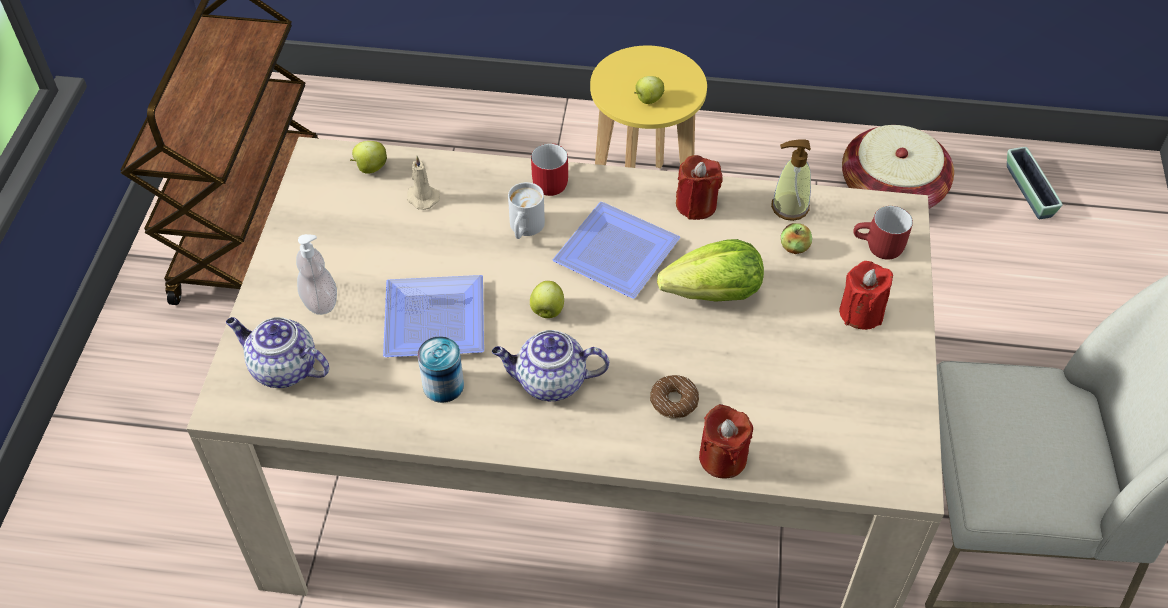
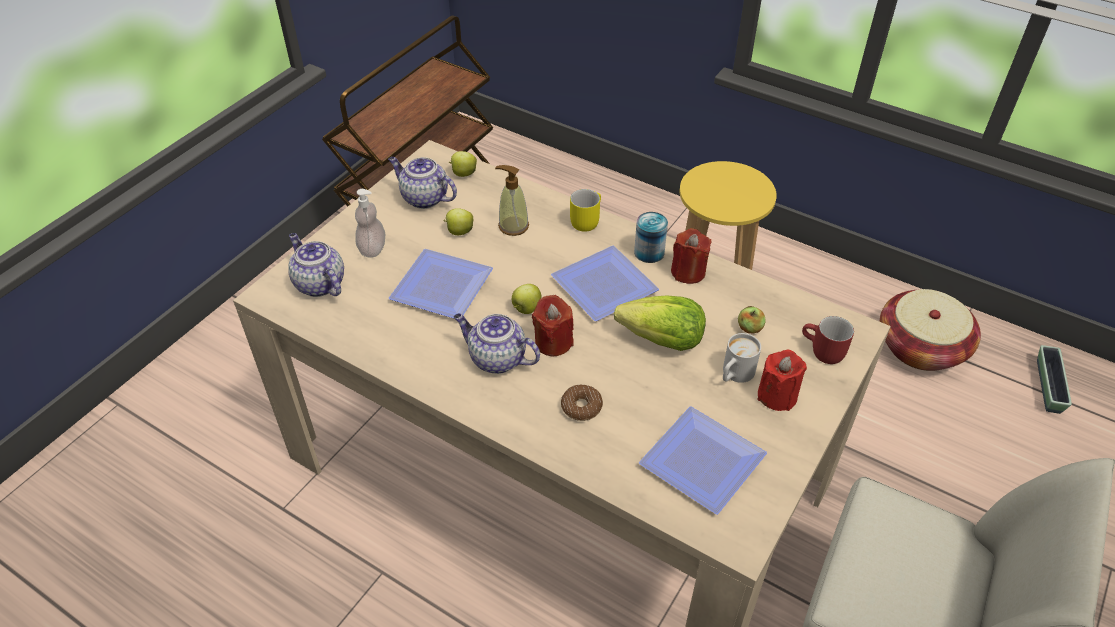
camera: 25 degrees right, 5 degrees down
beige candle [407,156,440,210] -> none
can [418,336,464,403] -> can moved to [634,212,668,263]
white mug [508,182,545,239] -> white mug moved to [723,333,761,383]
red mug [531,144,568,196] -> yellow mug [570,189,601,232]
apple [634,76,664,104] -> apple moved to [443,208,474,235]
red candle [699,404,753,479] -> red candle moved to [532,295,574,357]
soap dispenser [771,139,811,221] -> soap dispenser moved to [495,165,529,236]
none -> teapot [388,157,457,209]
none -> plate [639,406,767,515]

